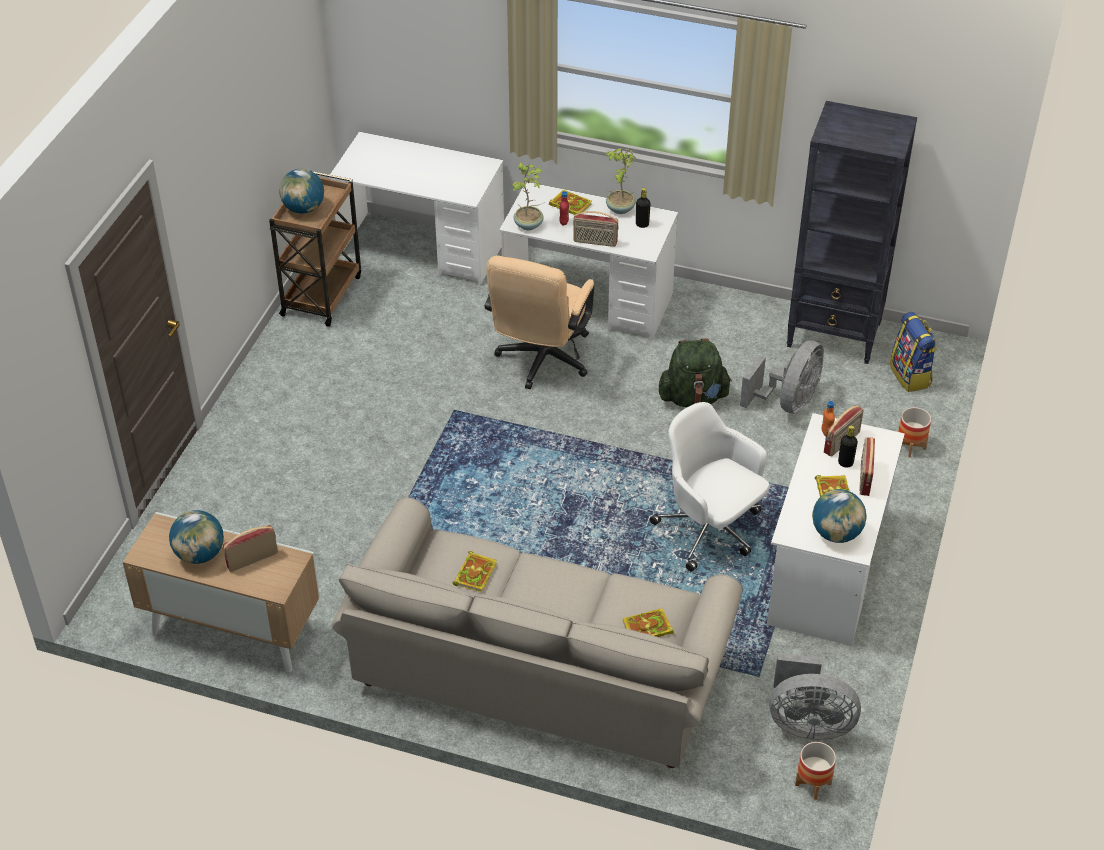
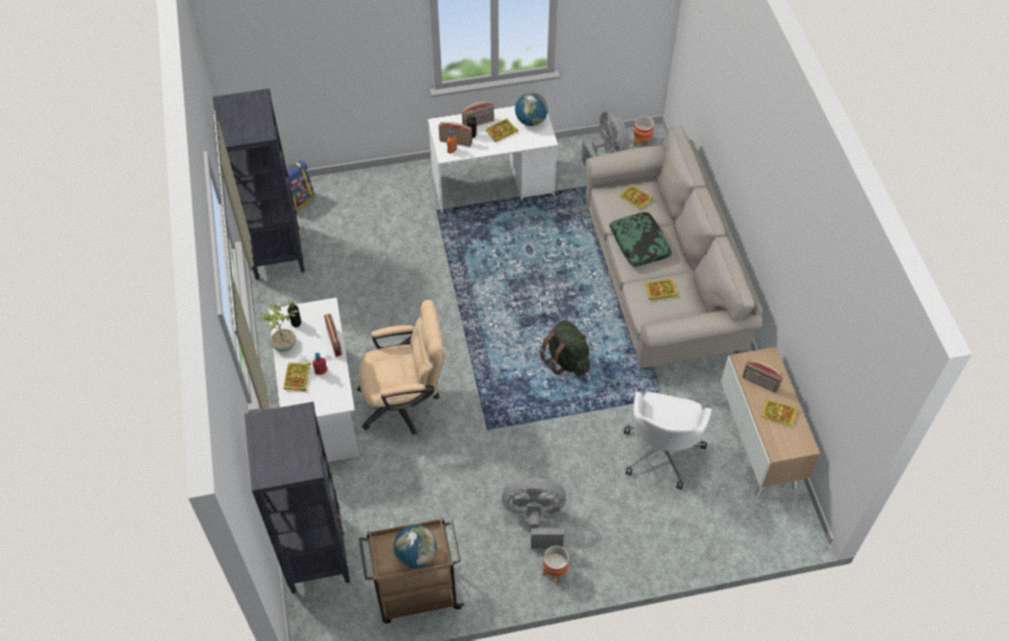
camera: 120 degrees left, 10 degrees up
globe [169,510,224,564] -> book [761,398,797,427]
white desk [329,132,504,284] -> black bookcase [244,402,350,594]
potted plant [511,162,545,230] -> none
white office chair [650,402,770,572] -> white office chair moved to [624,392,712,489]
green backpack [659,338,732,407] -> green backpack moved to [540,320,590,376]
grey fan [740,340,824,414] -> grey fan moved to [502,478,566,549]
planter [898,407,931,458] -> planter moved to [543,546,569,584]
none -> pillow [609,212,672,267]

